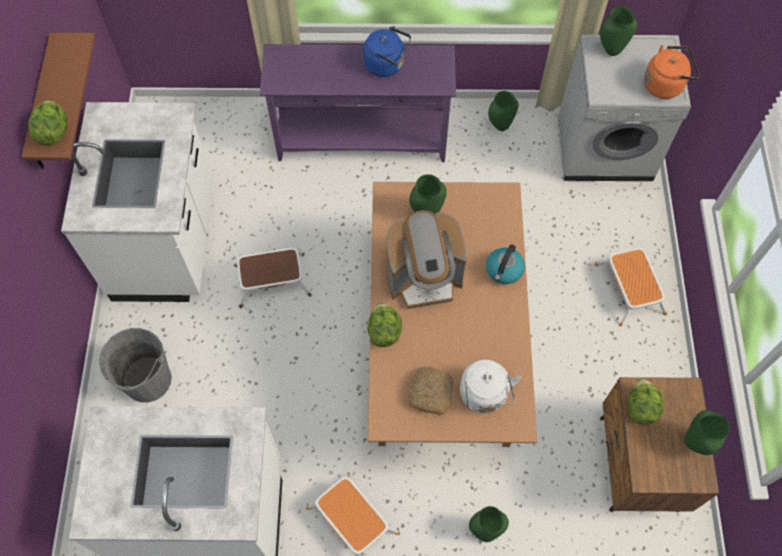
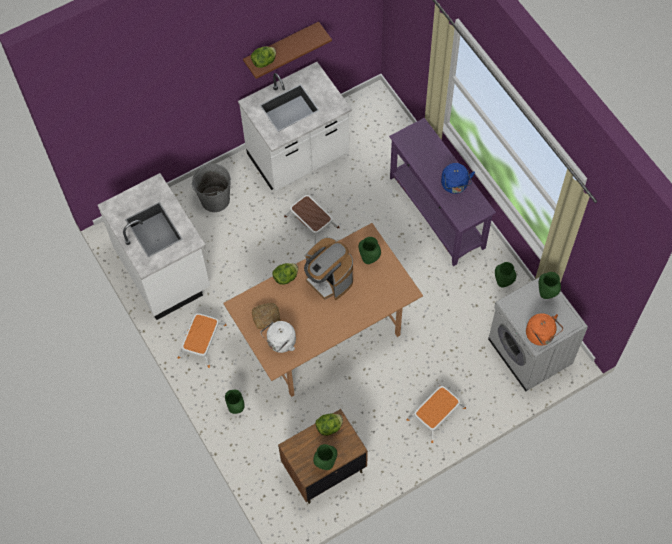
camera: 60 degrees right, 0 degrees up
kettle [486,244,525,284] -> none

